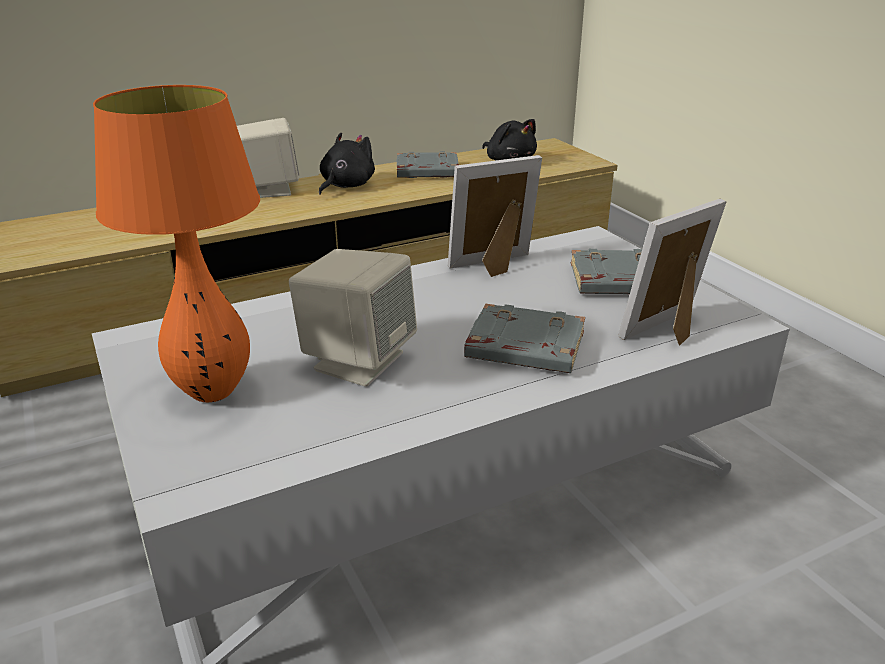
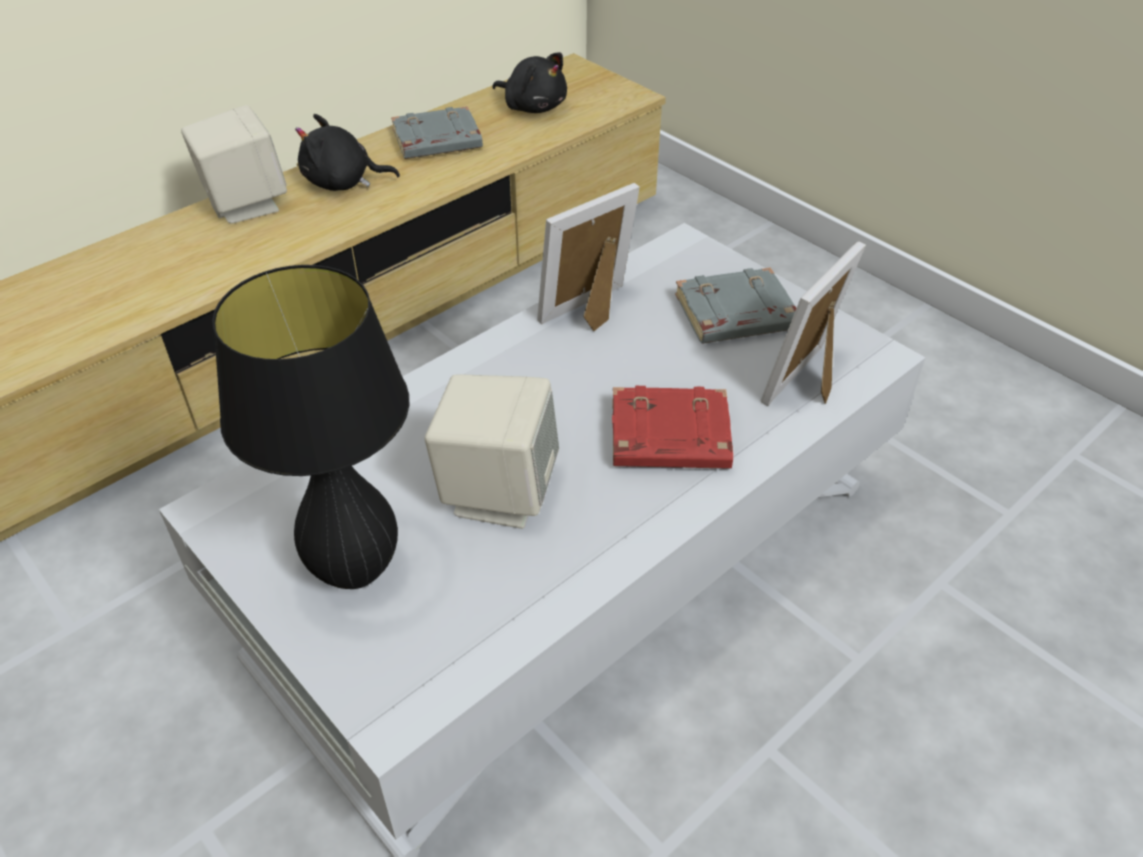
camera: 15 degrees left, 15 degrees up
orange table lamp [93,85,260,402] -> black table lamp [212,265,409,589]
black plush toy [319,133,375,195] -> black plush toy turned 105 degrees counterclockwise [295,114,400,191]
grey book [464,304,585,373] -> red book [612,385,733,469]

